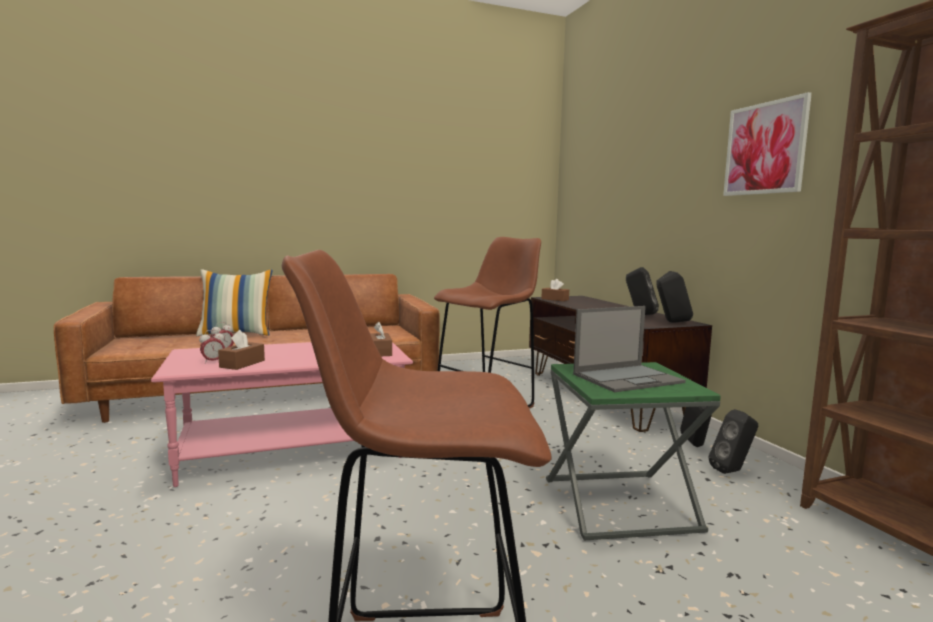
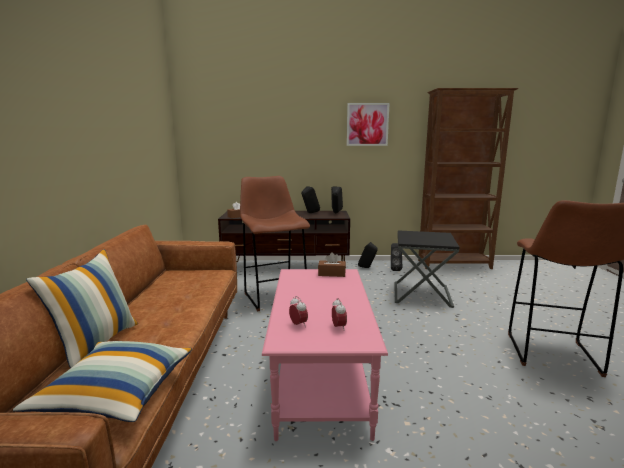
camera: 70 degrees left, 5 degrees up
brown tissue box [218,330,265,370] -> none
green side table [546,362,721,540] -> black side table [395,230,459,308]
laptop [573,306,686,392] -> none
none -> pillow [13,341,192,422]

